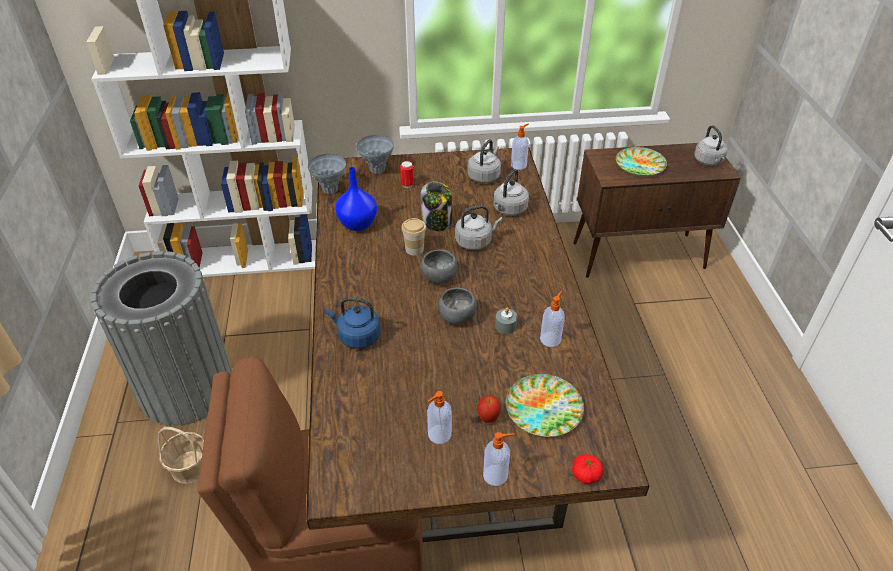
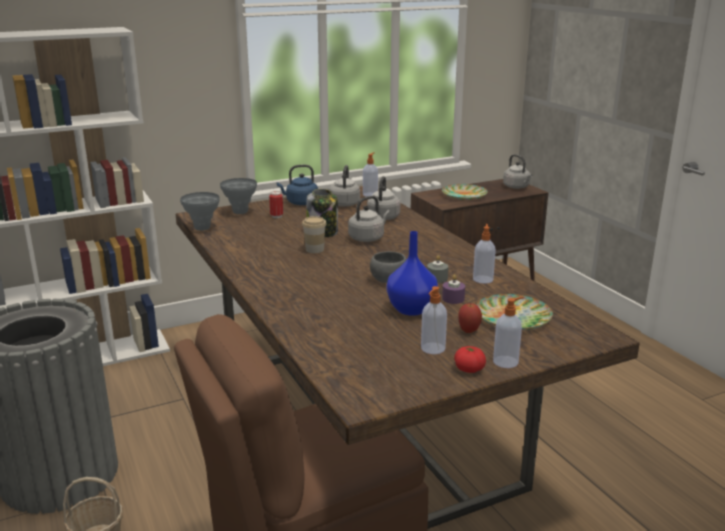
camera: 20 degrees left, 20 degrees down
blue kettle [326,297,381,349] -> blue kettle moved to [277,165,318,205]
blue vase [335,167,377,231] -> blue vase moved to [387,231,438,316]
grey bowl [421,250,457,284] -> none
tomato [572,454,603,484] -> tomato moved to [454,346,486,373]
none -> purple candle [442,274,465,304]

